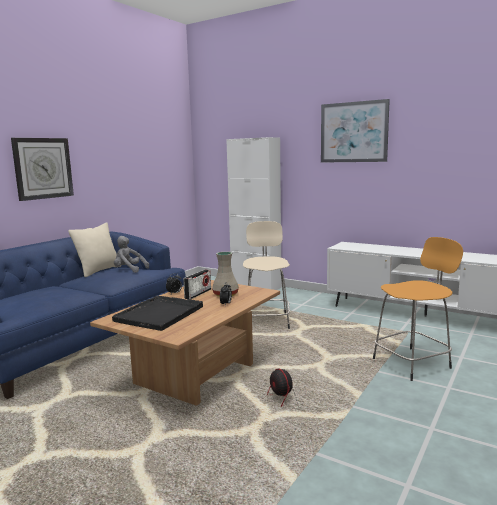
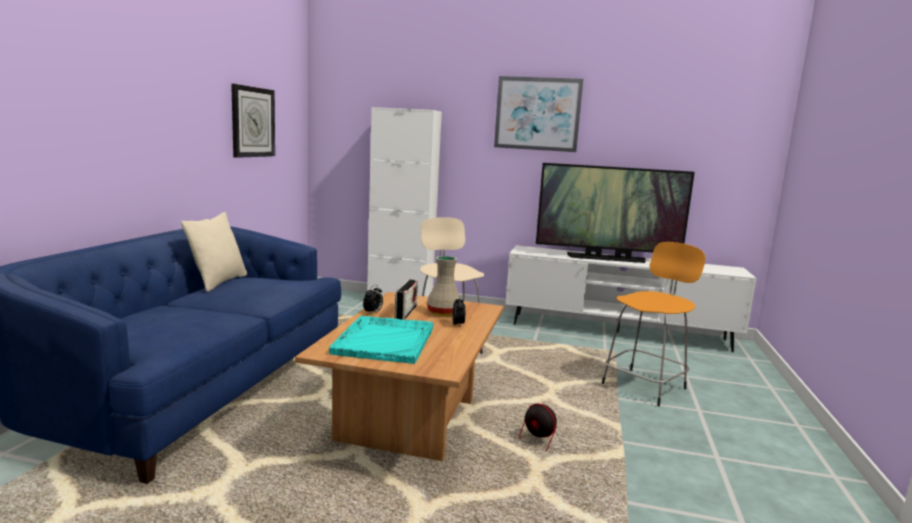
camera: 20 degrees left, 0 degrees up
wall clock [11,138,74,201] -> wall clock moved to [231,84,275,158]
black tray [112,295,203,331] -> turquoise tray [329,316,433,364]
grey plush toy [114,236,149,273] -> none
none -> television [536,163,695,263]

